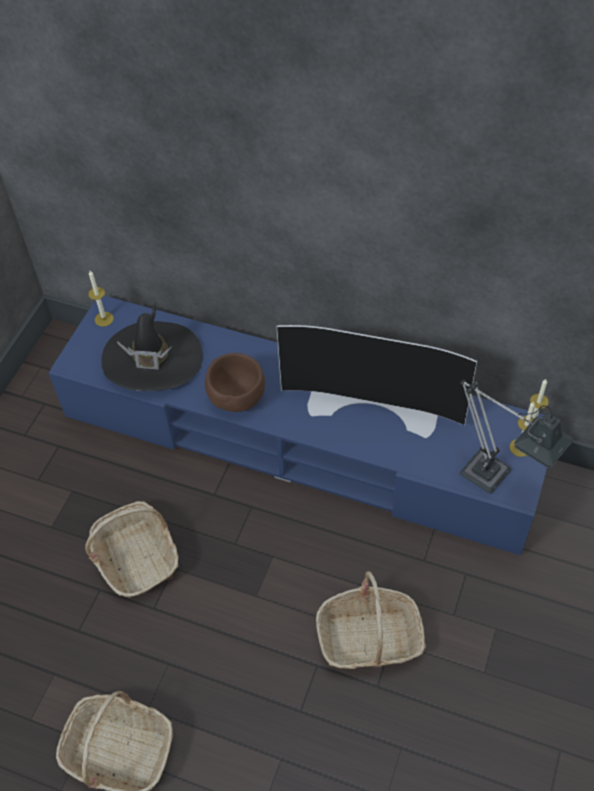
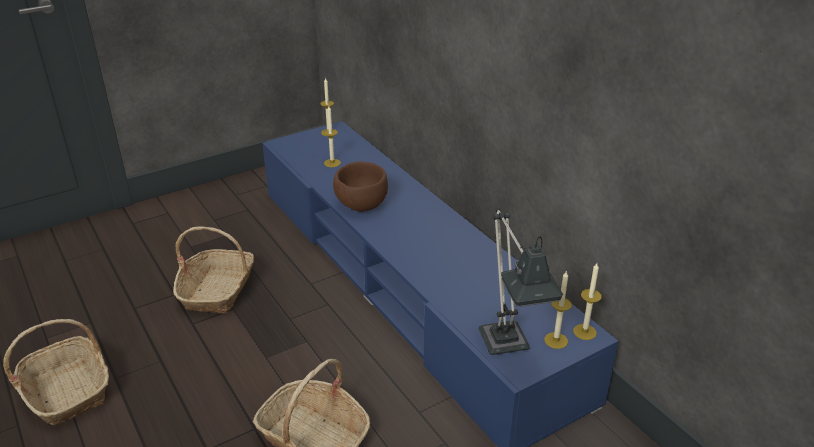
camera: 35 degrees right, 20 degrees down
black hat [101,302,202,391] -> candle [323,106,341,167]
television [276,325,477,438] -> none

